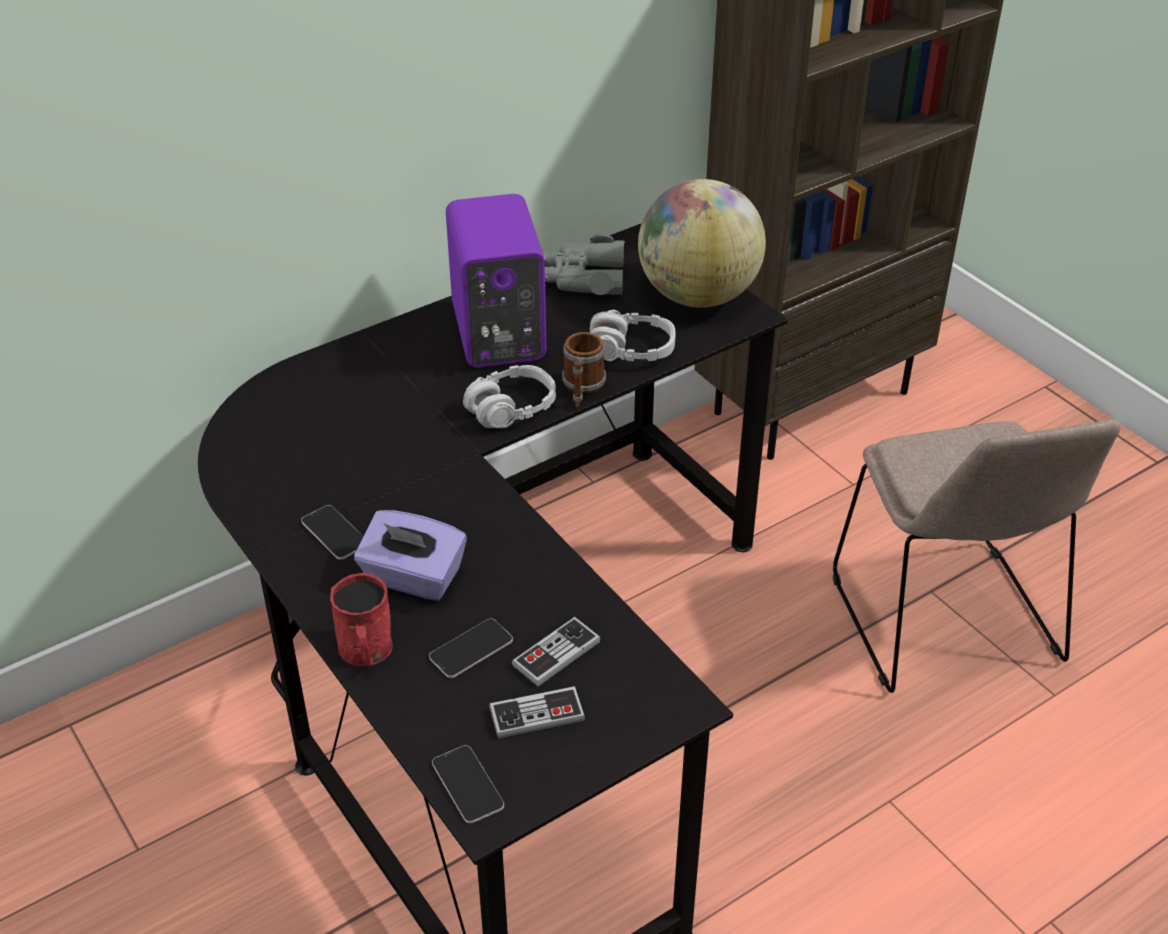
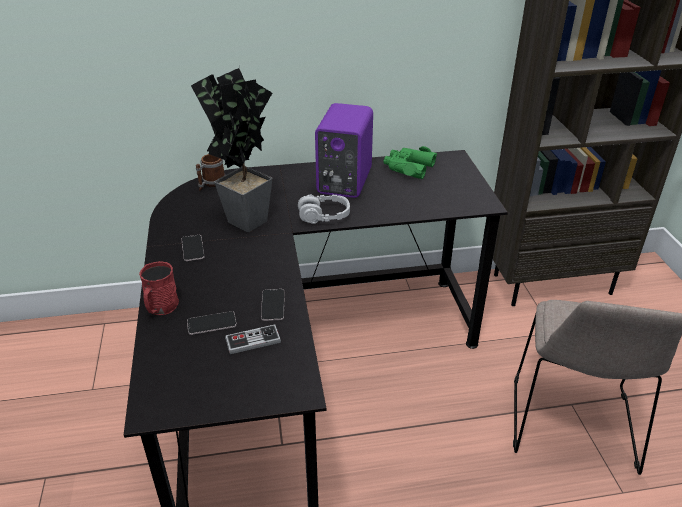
camera: 25 degrees right, 5 degrees down
purple tissue box [354,510,467,601] -> none
phone [432,745,504,824] -> phone moved to [261,289,285,321]
game controller [489,686,585,739] -> none
grey binoculars [545,234,625,295] -> green binoculars [384,146,437,179]
mug [562,332,606,408] -> mug moved to [196,154,225,191]
grey headphones [590,310,676,361] -> none
globe [638,179,766,308] -> none
none -> potted plant [191,68,273,232]

